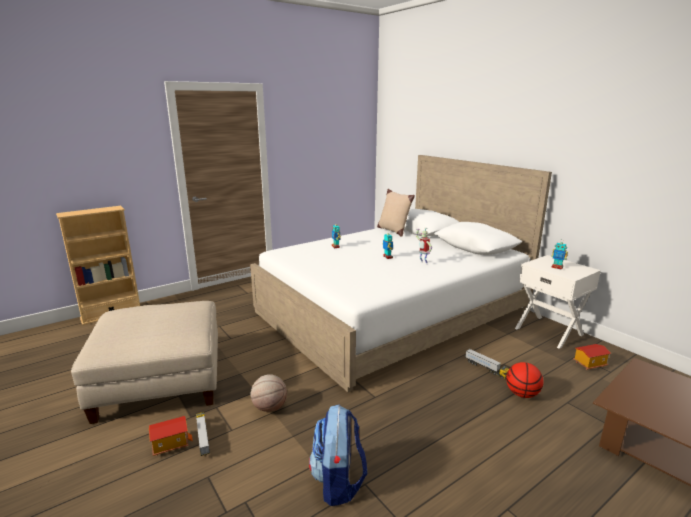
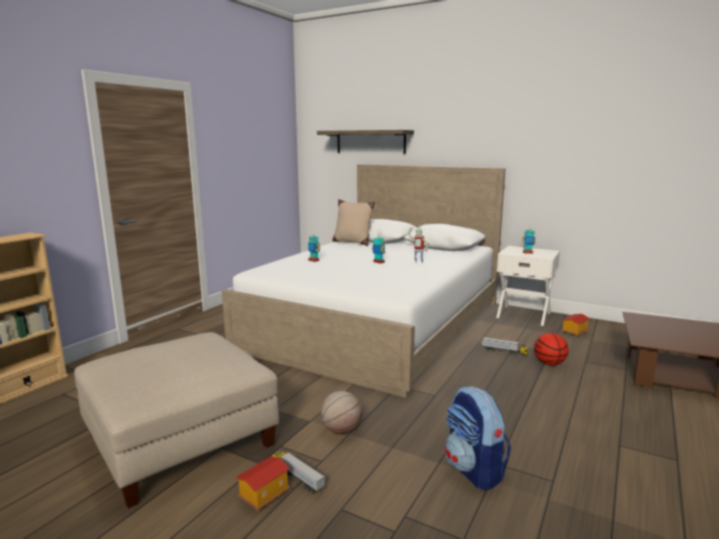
camera: 25 degrees left, 5 degrees down
none -> shelf [317,130,414,154]

